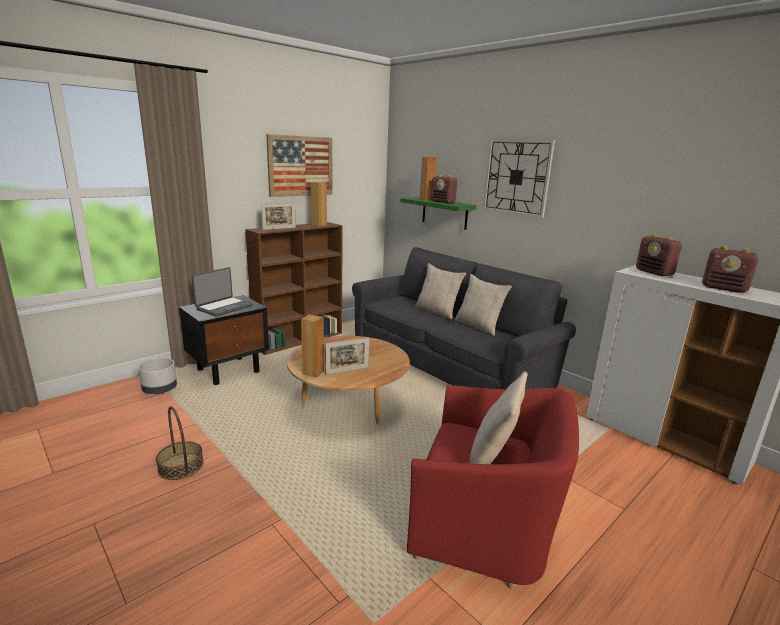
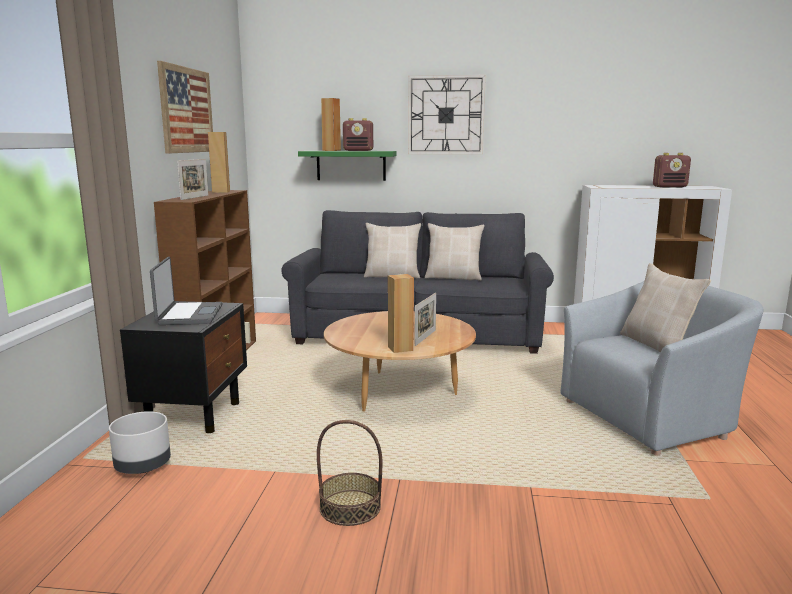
camera: 40 degrees left, 5 degrees down
red armchair [407,385,579,589] -> grey armchair [560,281,764,456]
radio [636,234,682,276] -> none

